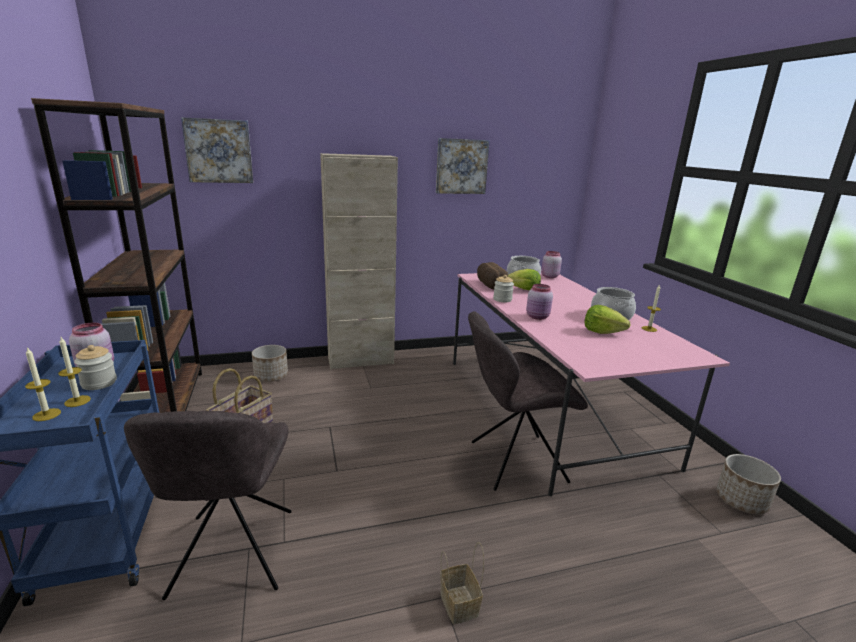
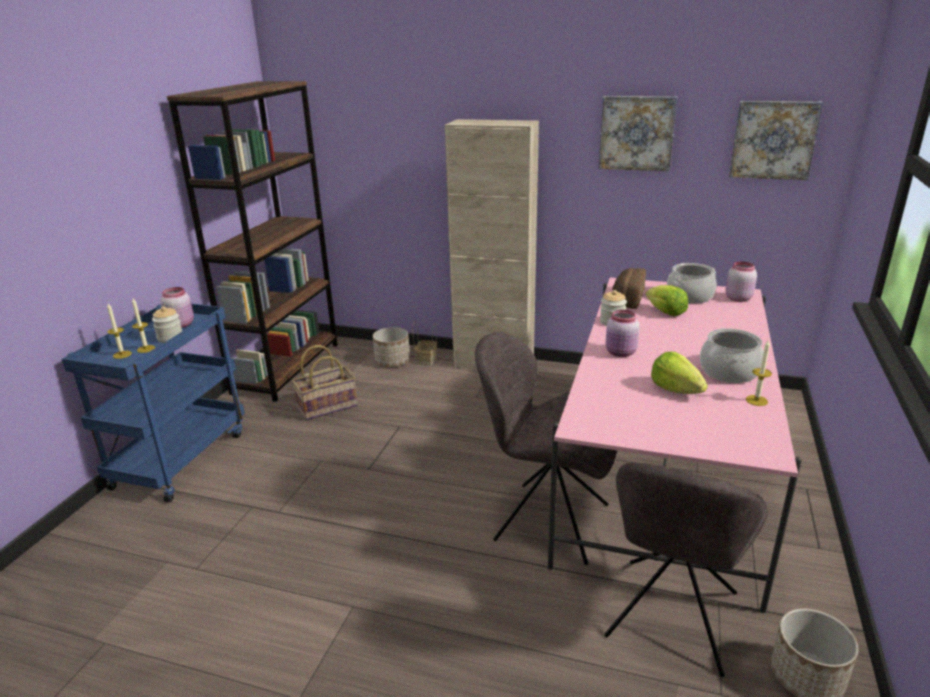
camera: 35 degrees right, 5 degrees up
grey chair [124,411,292,600] -> grey chair moved to [604,462,768,677]
picture [181,117,253,183] -> picture moved to [729,101,823,180]
basket [440,542,484,624] -> basket moved to [412,321,437,366]

